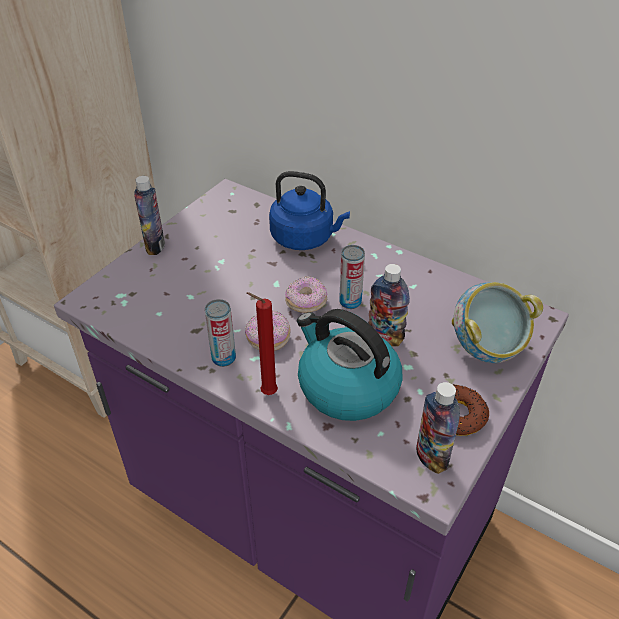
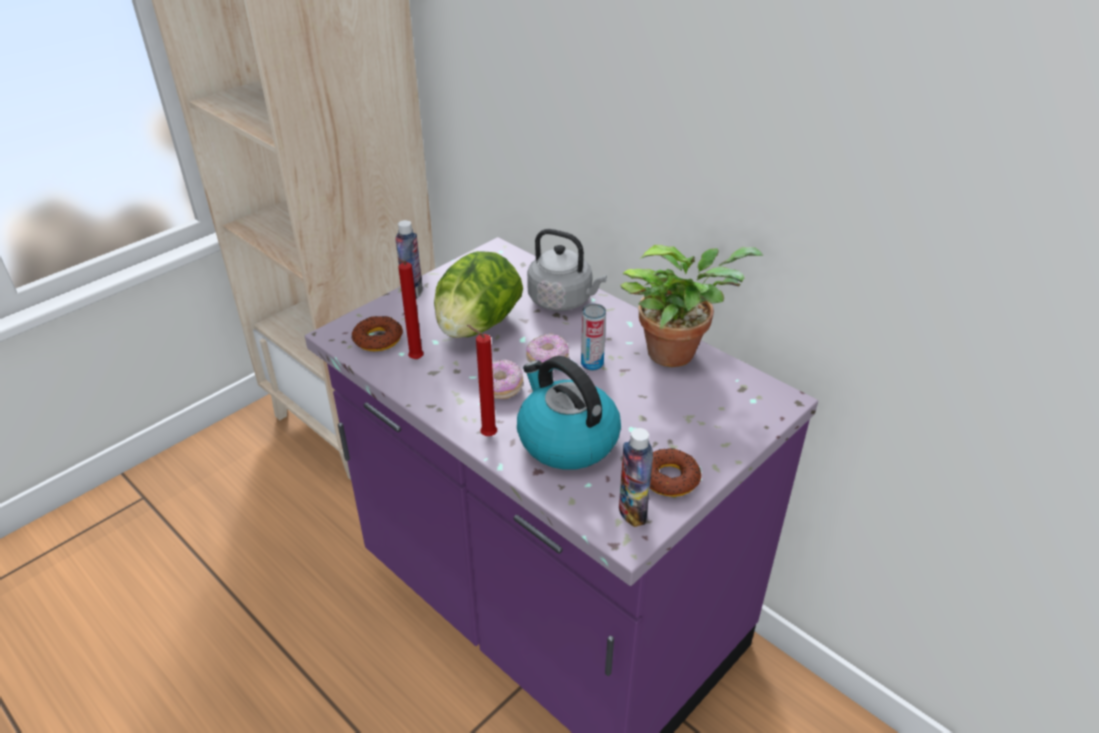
camera: 10 degrees right, 5 degrees down
can [205,299,236,367] -> none
blue kettle [269,171,350,250] -> grey kettle [527,229,607,311]
bottle [368,264,410,347] -> none
bowl [452,282,543,363] -> none
none -> donut [352,316,403,351]
none -> red candle [398,261,424,359]
none -> lettuce [434,251,523,338]
none -> potted plant [620,245,764,367]

